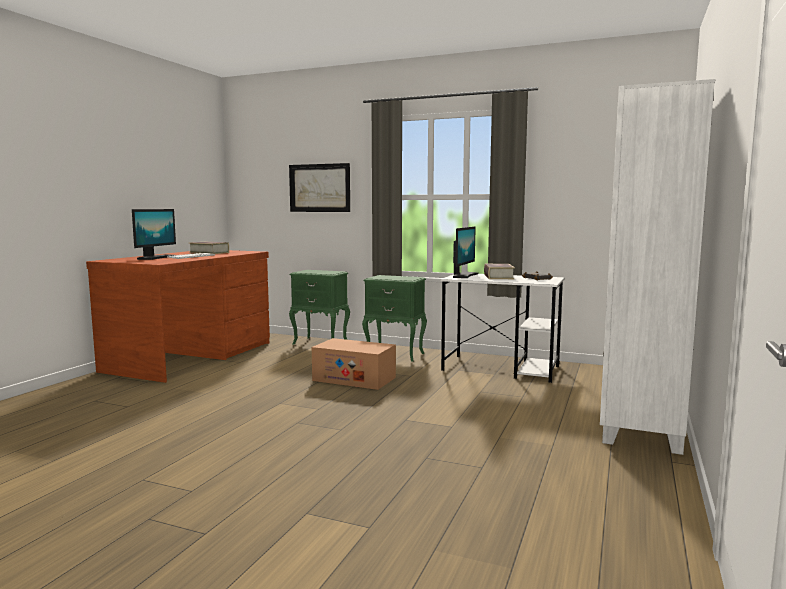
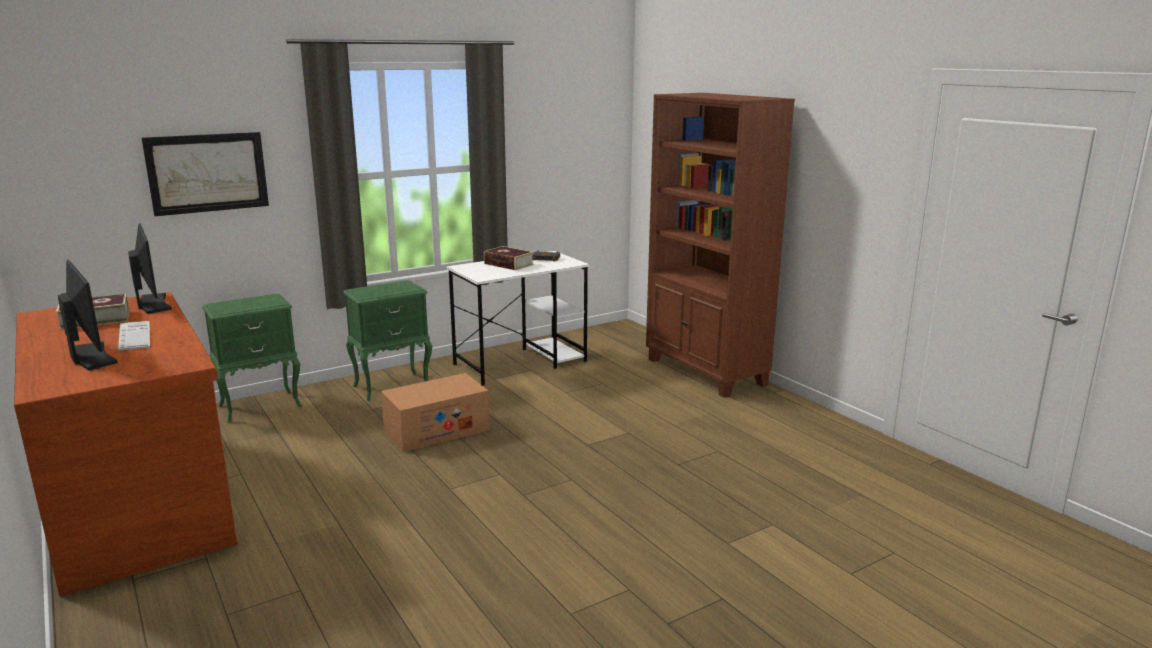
camera: 55 degrees left, 10 degrees up
monitor [453,226,478,278] -> monitor moved to [128,223,172,314]
white bookcase [600,79,715,455] -> brown bookcase [646,93,795,398]

